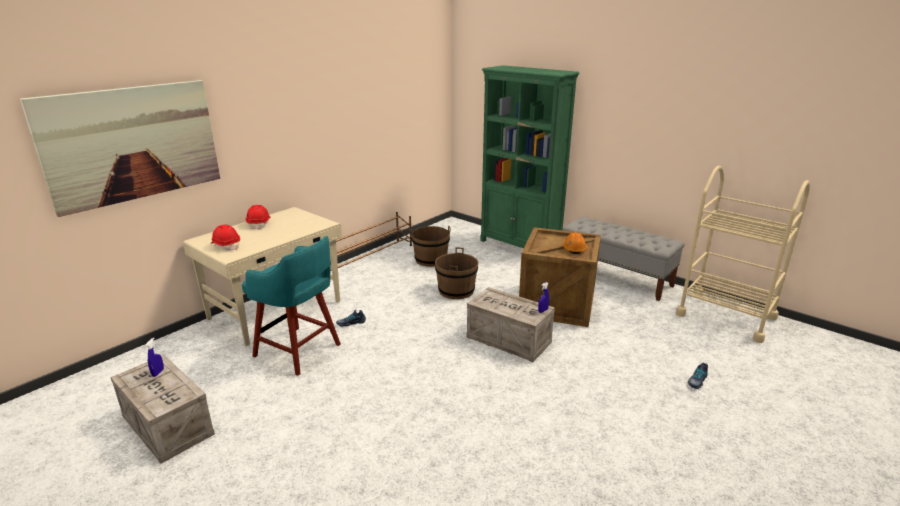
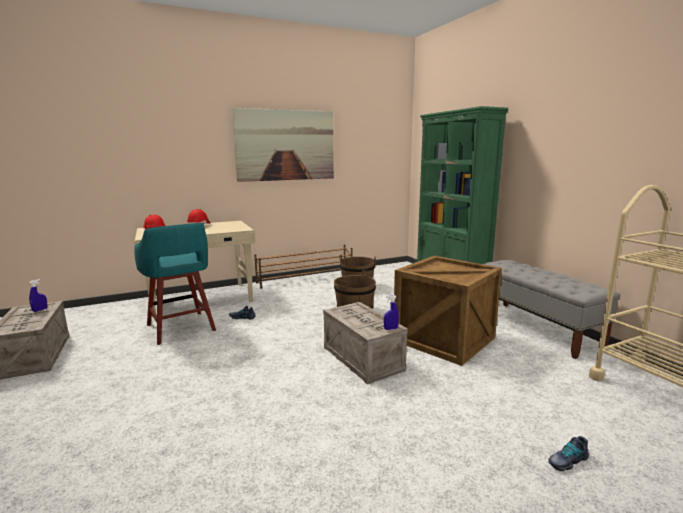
camera: 25 degrees right, 10 degrees down
picture [20,80,220,217] -> picture moved to [232,108,334,182]
orange hard hat [563,232,587,254] -> none

